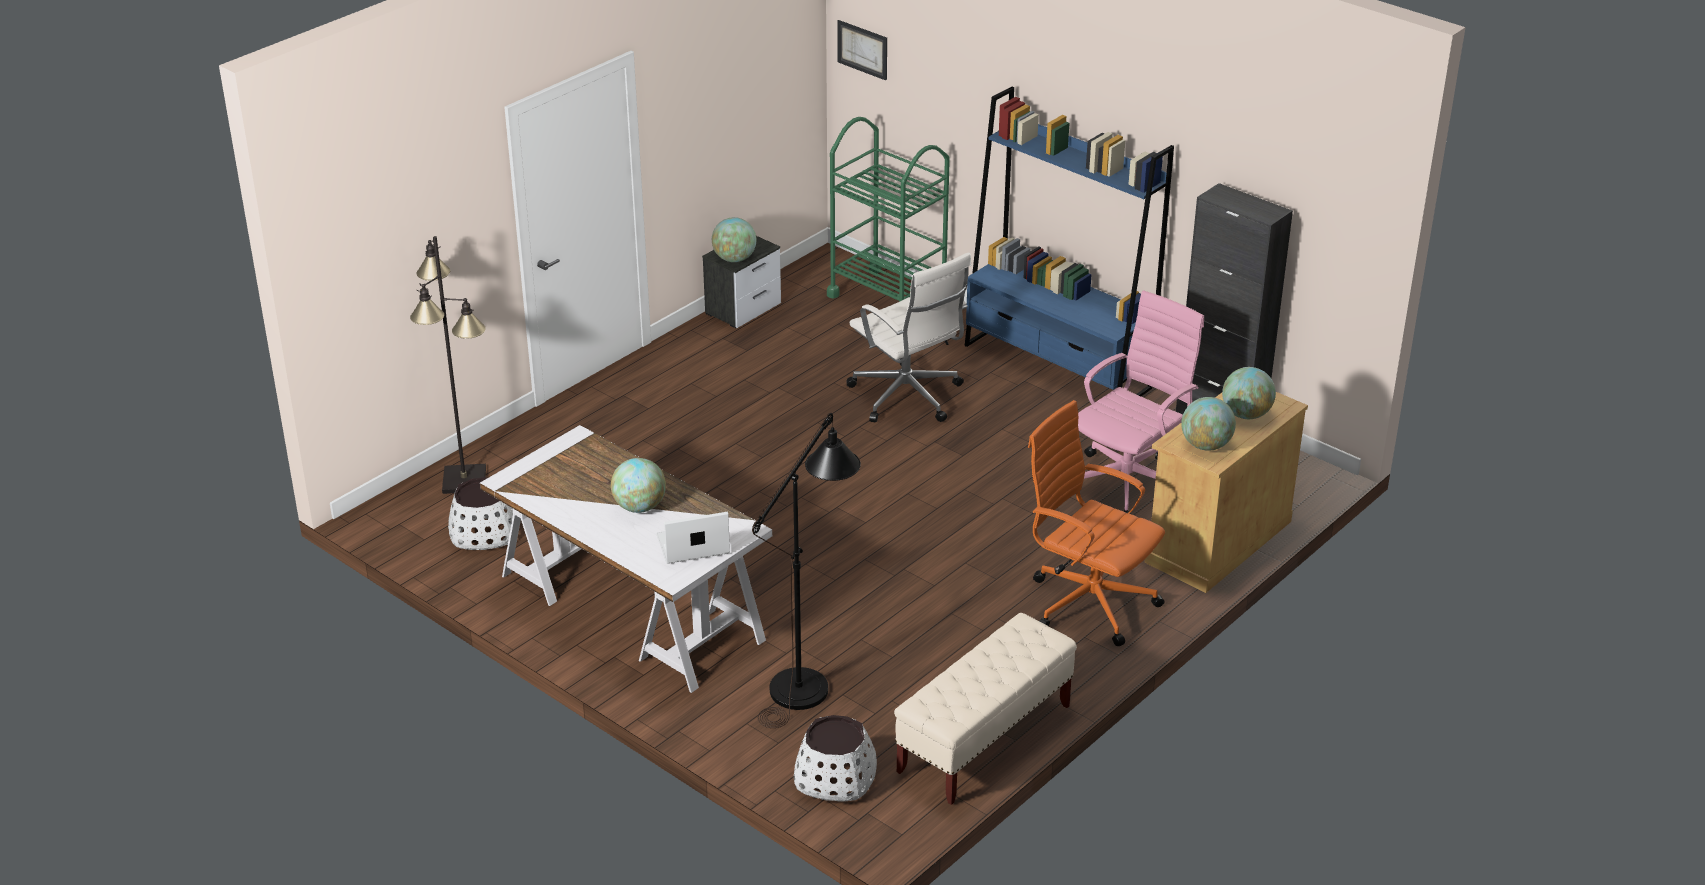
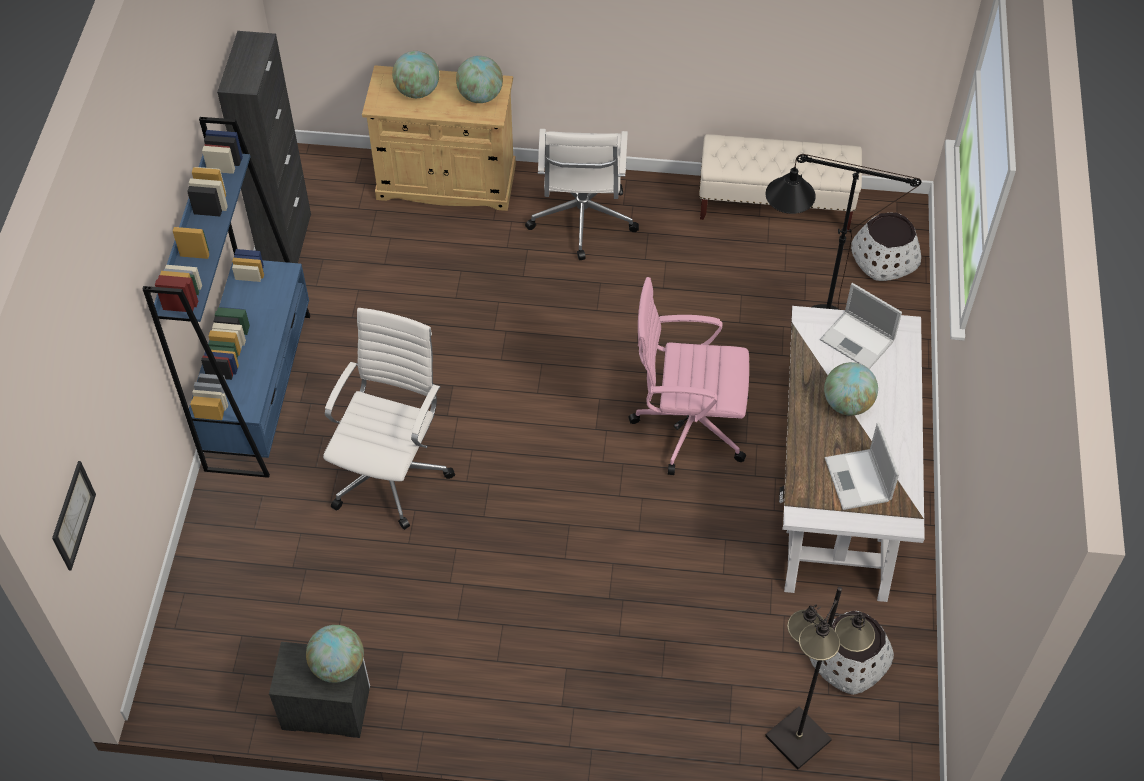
camera: 125 degrees left, 20 degrees up
green cart [827,117,950,302] -> none
orange office chair [1028,400,1165,646] -> white office chair [525,129,639,260]
pink office chair [1078,290,1204,514] -> pink office chair moved to [628,277,749,475]
none -> laptop [825,423,899,510]

